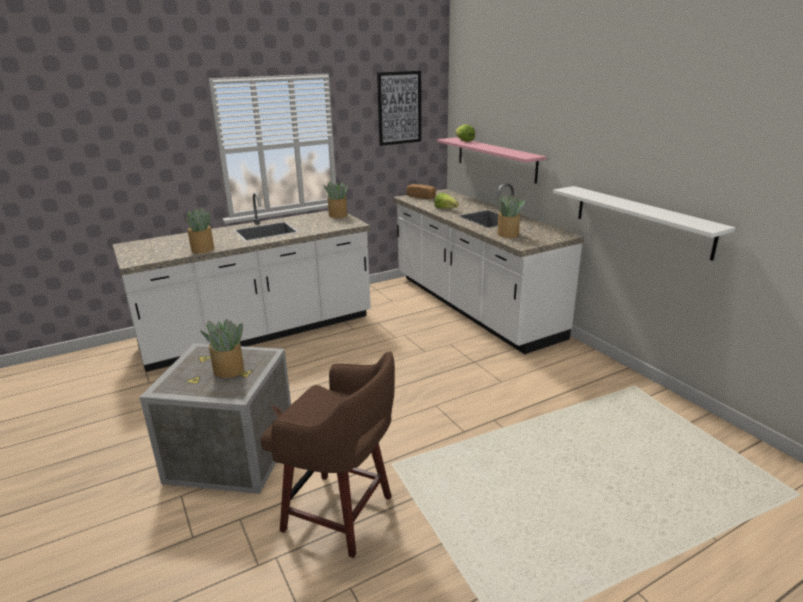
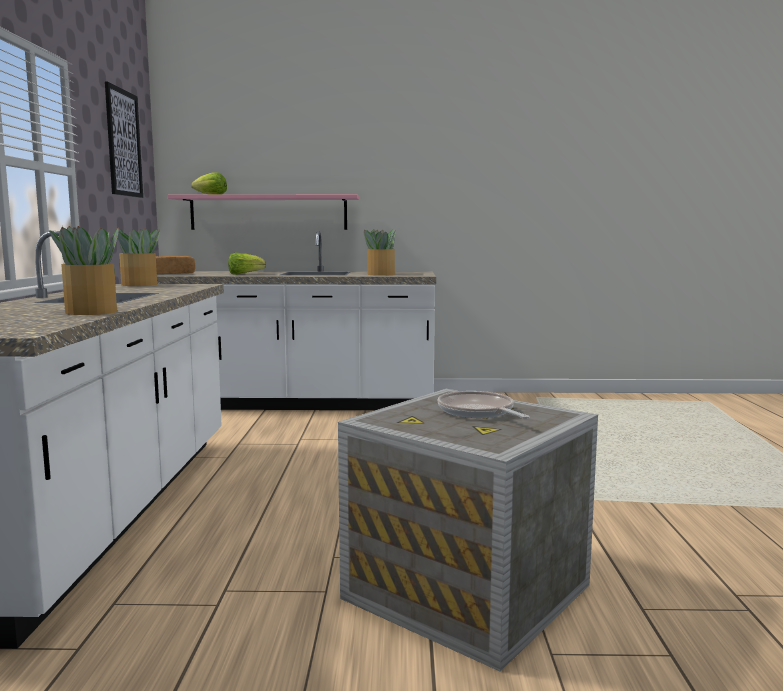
camera: 60 degrees left, 15 degrees down
potted plant [200,319,244,378] -> frying pan [437,391,530,419]
brown stool [260,351,395,558] -> none
white shelf [553,186,736,261] -> none

